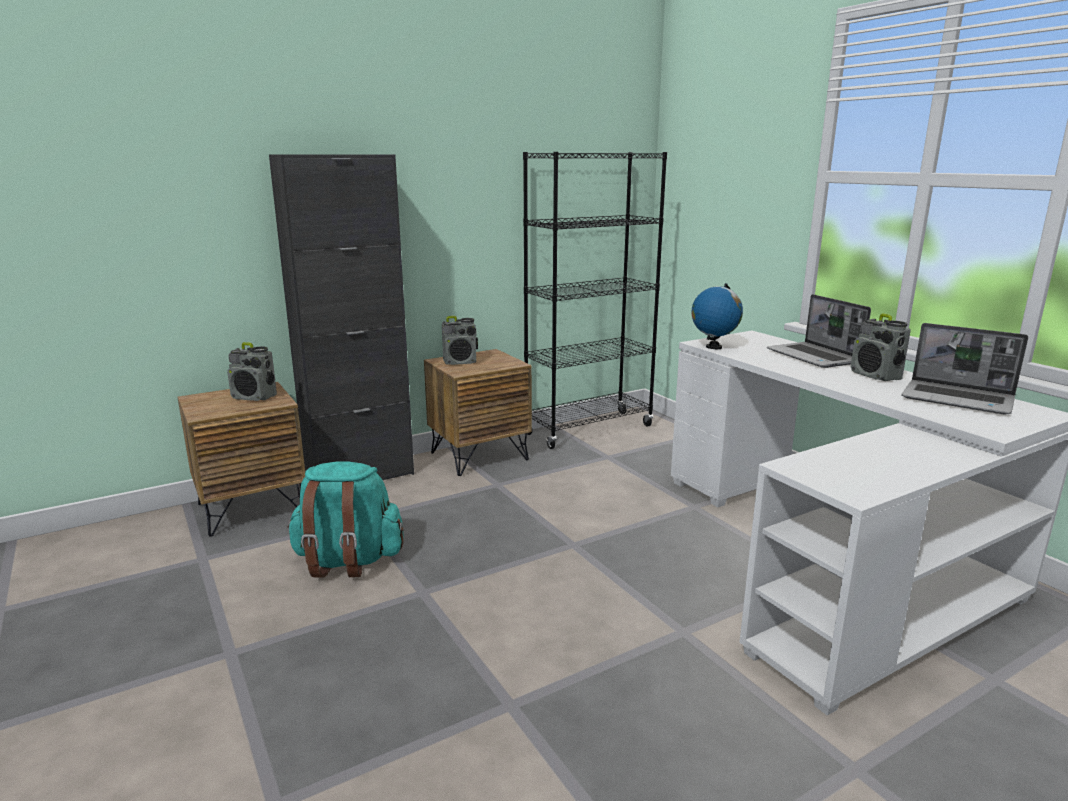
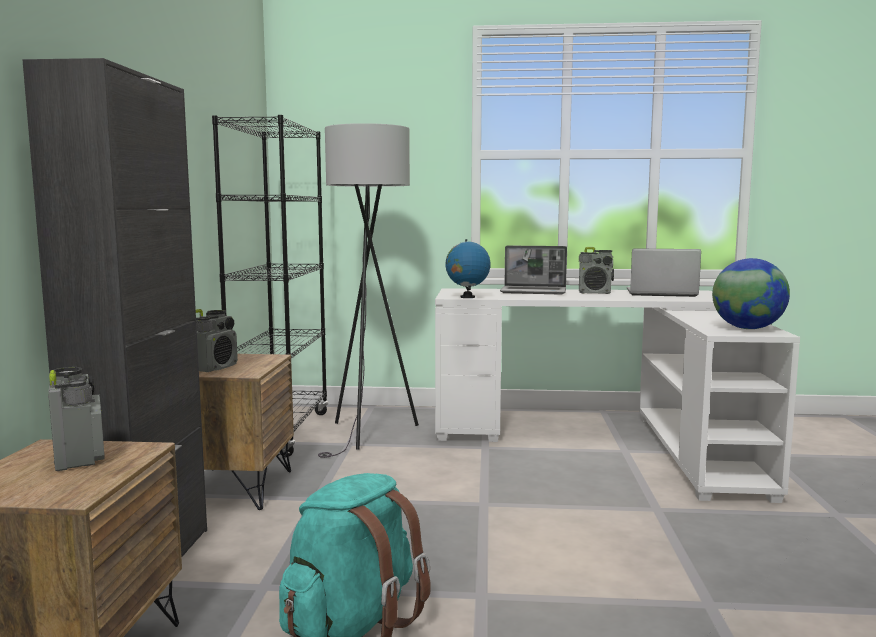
camera: 55 degrees left, 10 degrees down
radio [227,342,277,401] -> radio turned 75 degrees counterclockwise [48,367,105,471]
laptop [901,323,1028,414] -> laptop turned 150 degrees counterclockwise [627,248,701,297]
none -> grey floor lamp [318,123,419,458]
none -> globe [712,258,790,329]

